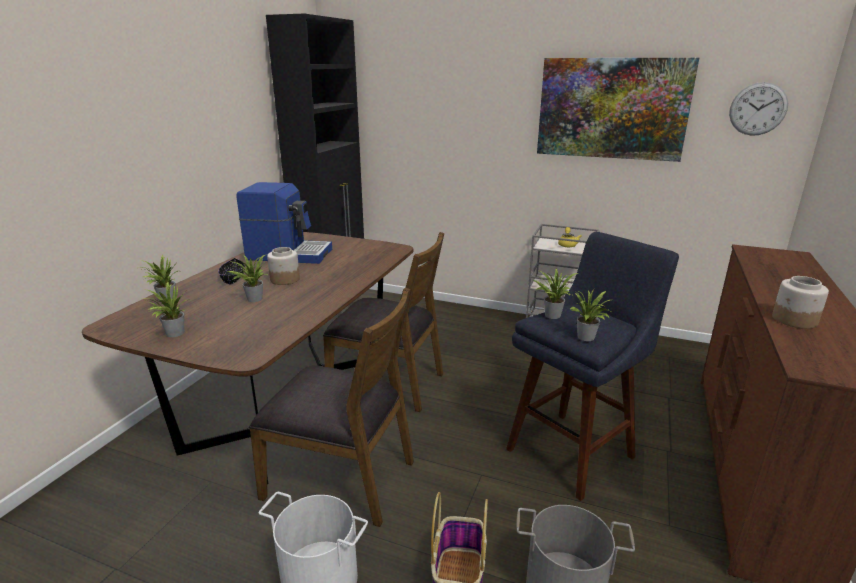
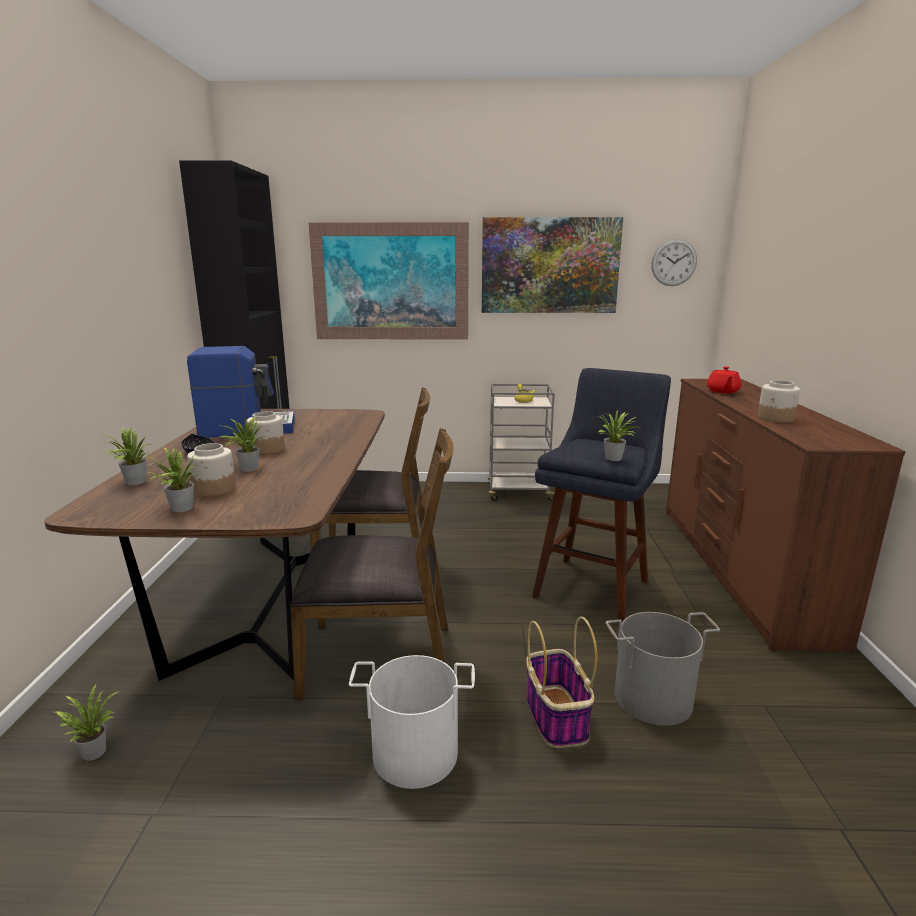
camera: 20 degrees left, 5 degrees down
potted plant [534,268,578,319] -> potted plant moved to [54,685,120,761]
none -> jar [187,443,236,497]
none -> picture [309,222,469,340]
none -> red teapot [707,366,741,393]

